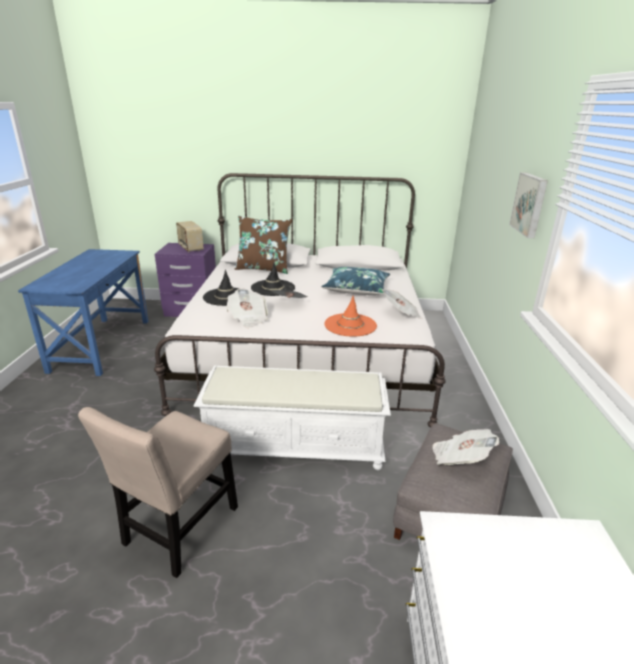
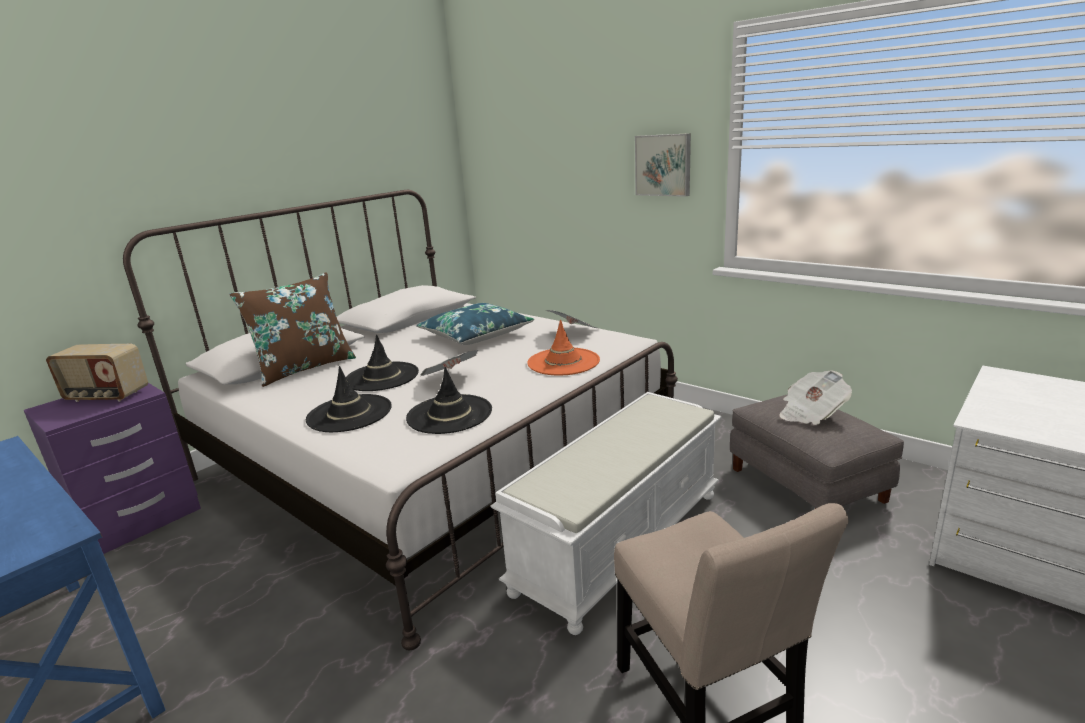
camera: 50 degrees left, 5 degrees down
newspaper [227,288,268,328] -> black hat [406,367,492,434]

